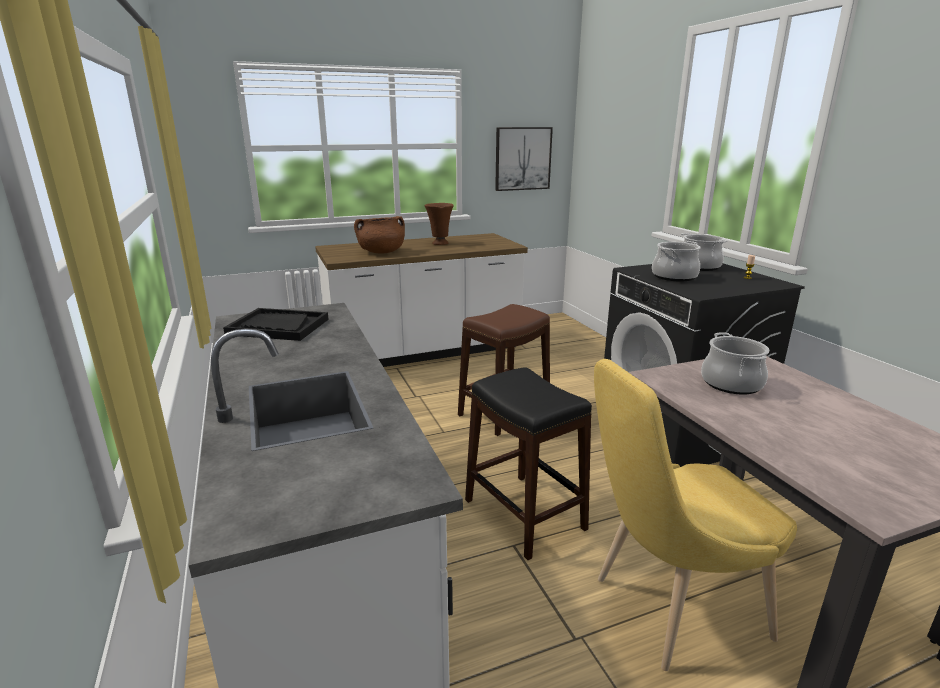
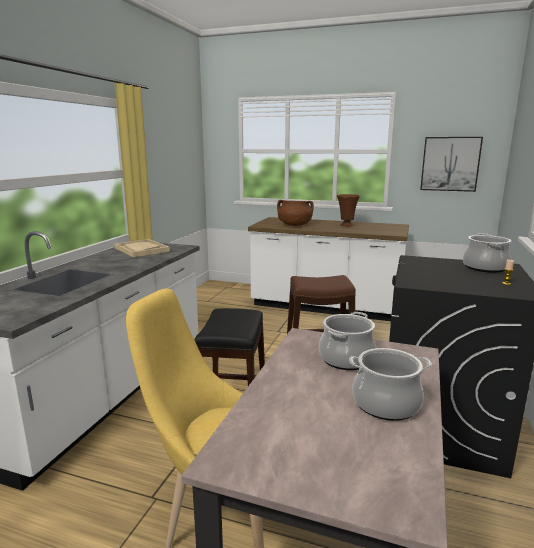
camera: 40 degrees right, 5 degrees down
black tray [223,308,329,341] -> beige tray [114,239,170,257]
cooking pot [652,241,701,281] -> cooking pot moved to [349,348,432,421]

